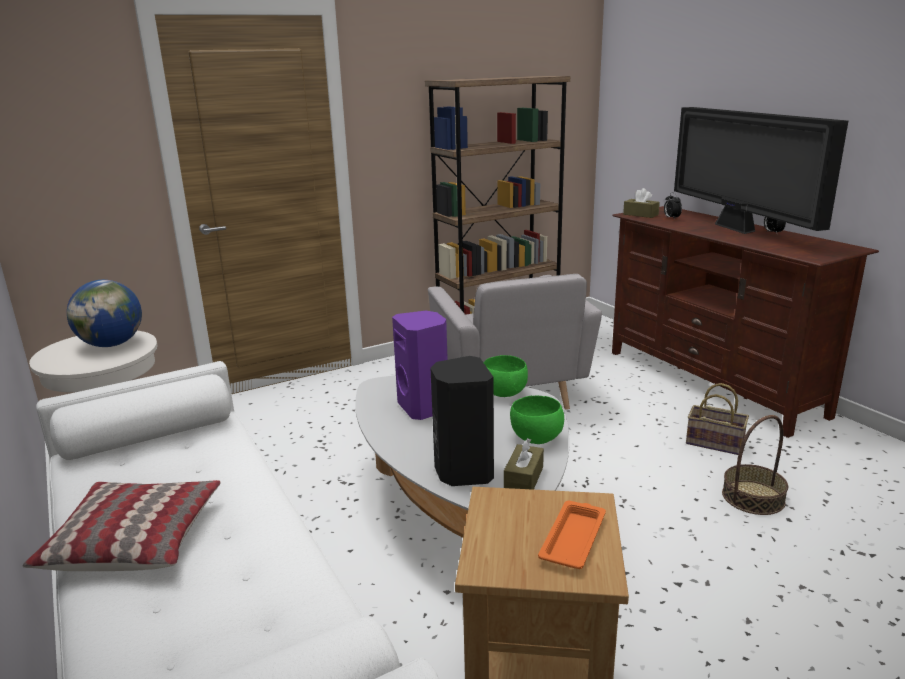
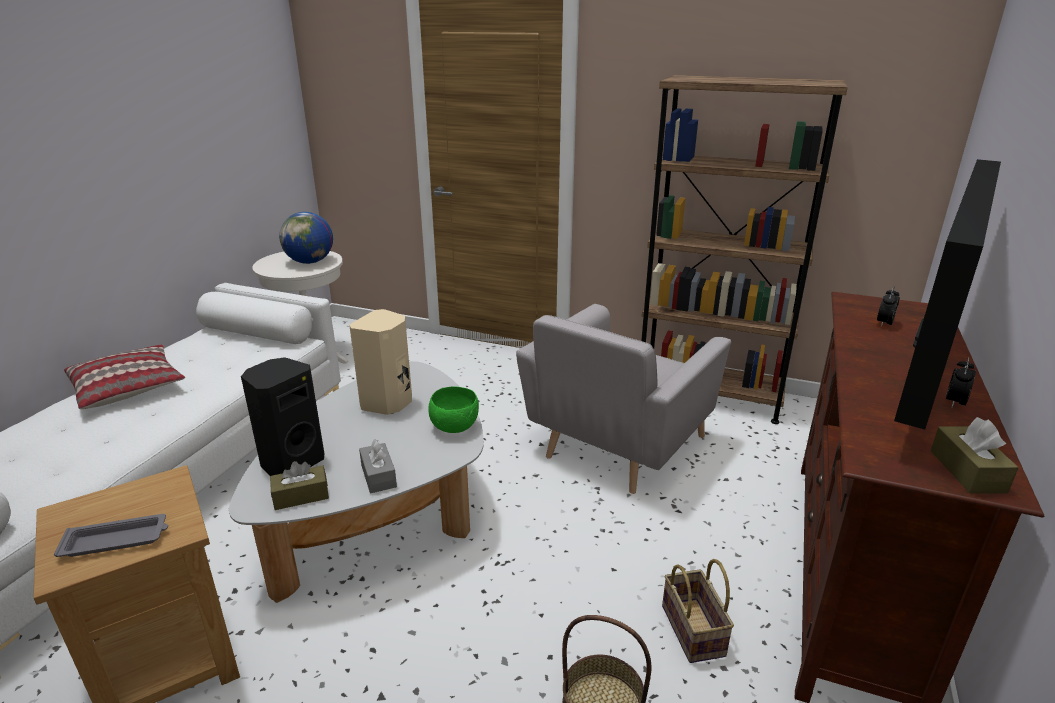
camera: 50 degrees right, 5 degrees up
purple speaker [392,311,448,420] -> beige speaker [349,309,412,415]
green bowl [510,396,564,444] -> grey tissue box [359,439,397,493]
orange tray [538,501,606,569] -> grey tray [54,514,168,557]
brown tissue box [623,188,660,218] -> brown tissue box moved to [931,417,1019,493]

